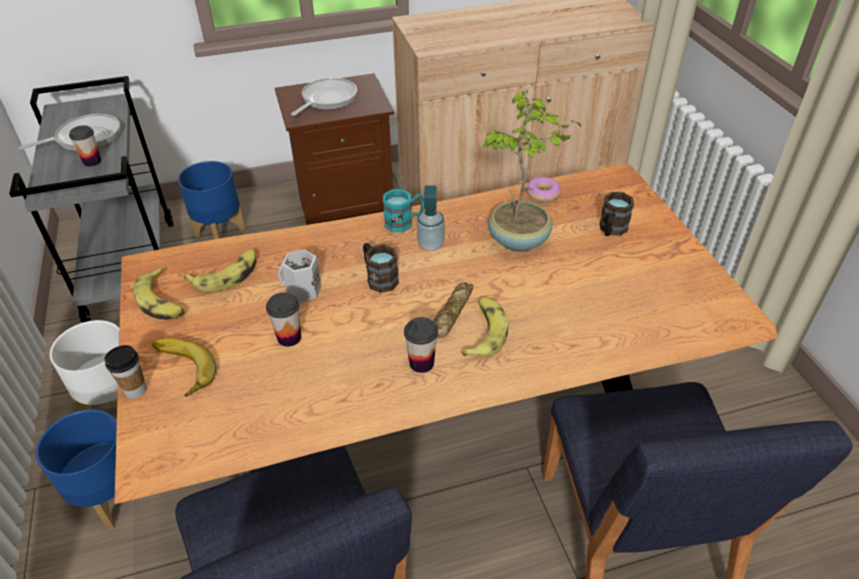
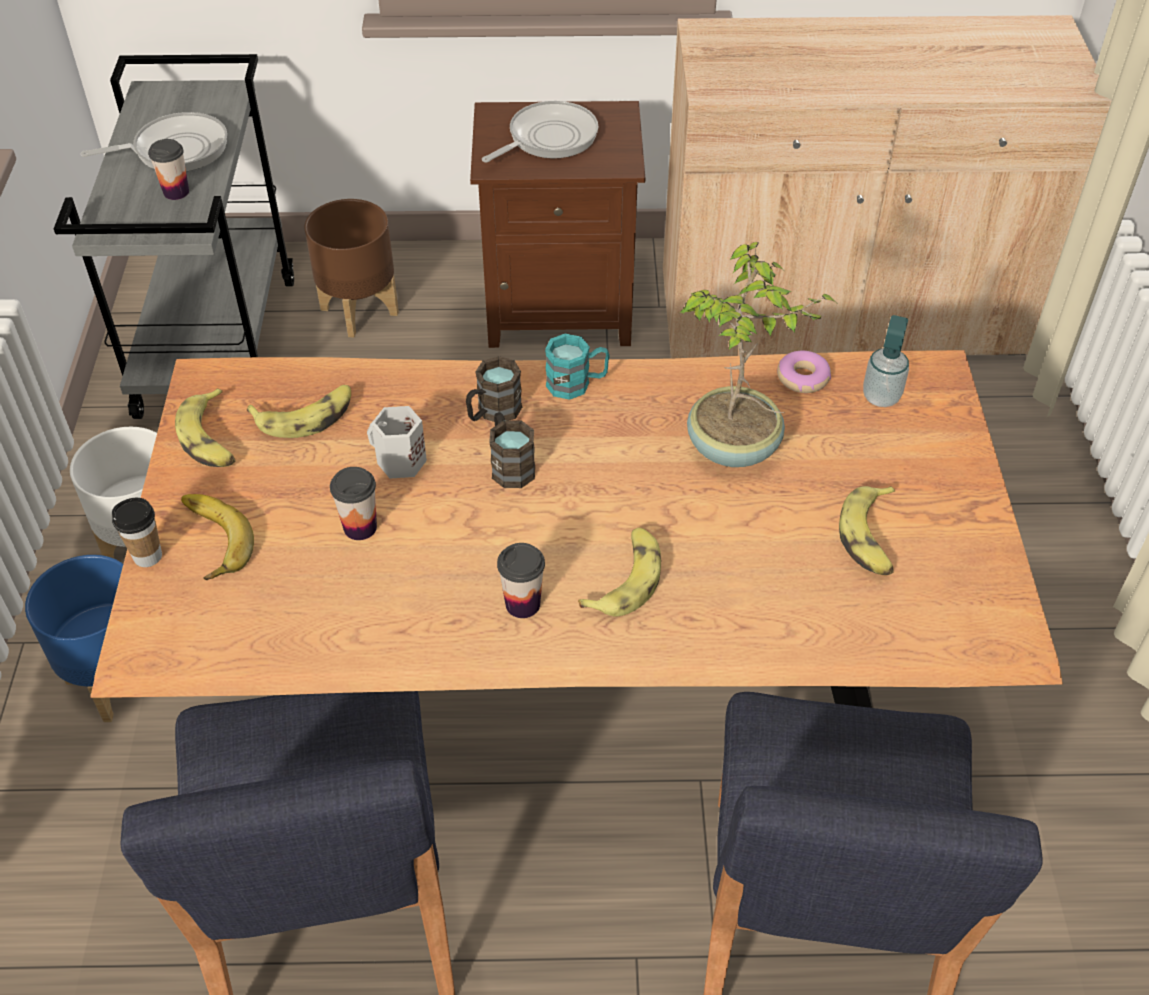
camera: 15 degrees right, 5 degrees up
blue planter [178,161,246,239] -> brown planter [304,199,399,338]
soap dispenser [417,185,445,251] -> soap dispenser moved to [863,315,909,407]
bread [433,283,473,338] -> none
brown mug [600,192,634,236] -> brown mug moved to [466,356,522,422]
none -> banana [839,486,895,575]

